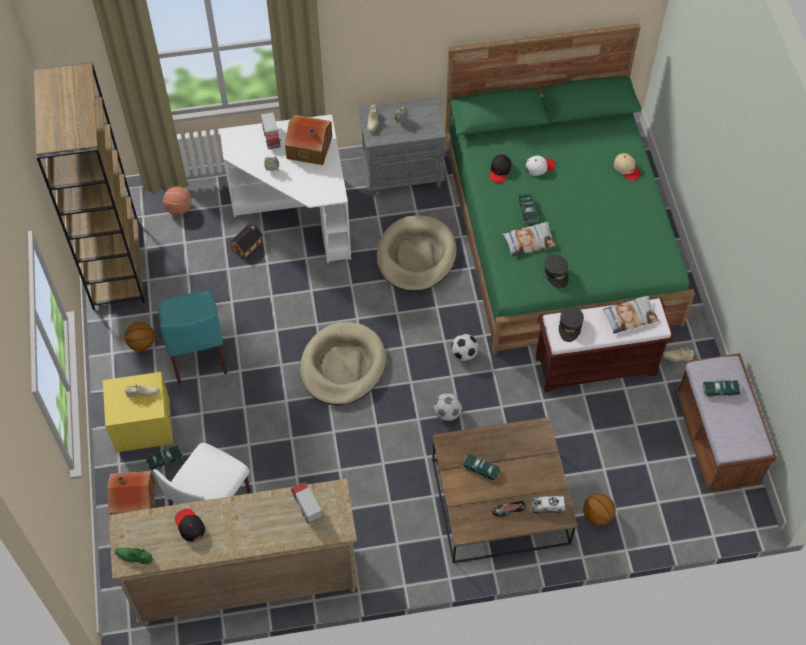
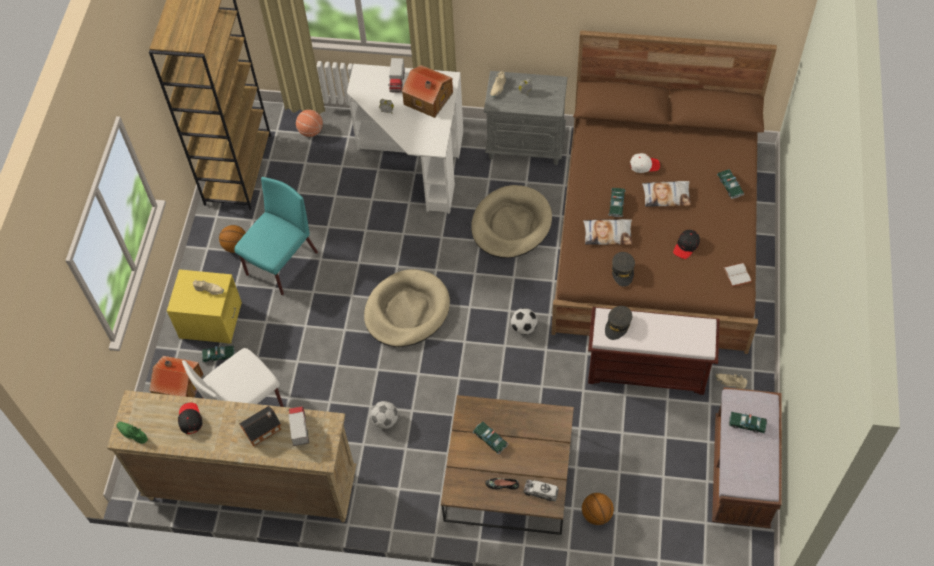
camera: 20 degrees right, 0 degrees up
turquoise chair [158,291,227,384] -> turquoise chair turned 150 degrees counterclockwise [234,177,318,295]
toy house [229,224,263,259] -> toy house moved to [239,406,281,446]
football [434,393,462,421] -> football moved to [370,401,398,429]
green bed [444,23,695,354] -> brown bed [551,30,777,354]
black cap [489,155,511,183] -> black cap moved to [673,230,700,259]
pillow [602,296,658,334] -> pillow moved to [642,181,691,207]
beige cap [614,153,641,181] -> toy car [717,169,744,199]
none -> white book [723,263,752,287]

